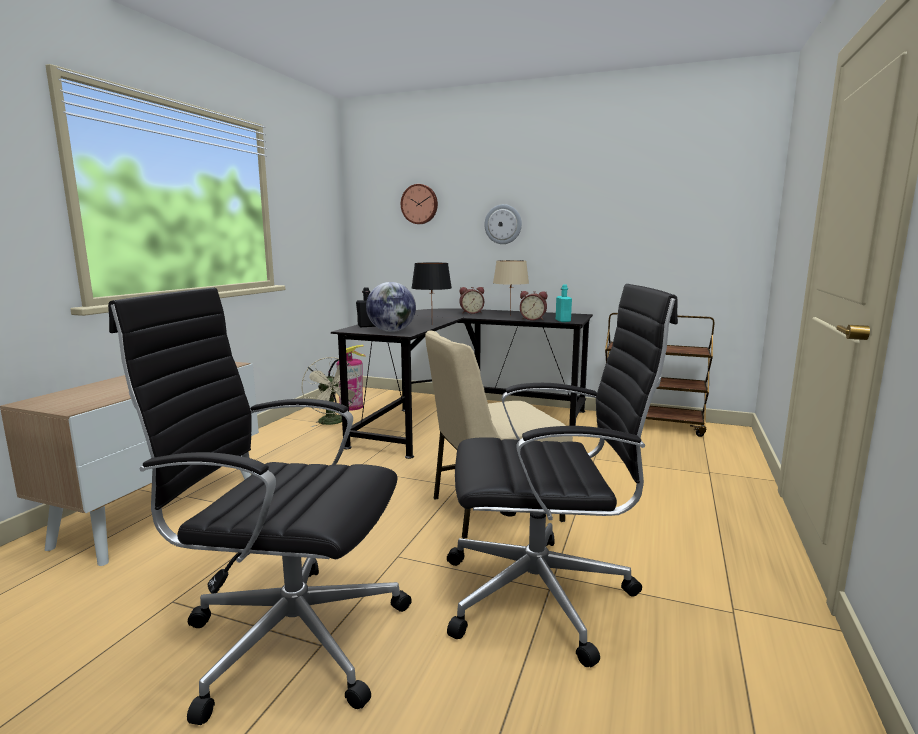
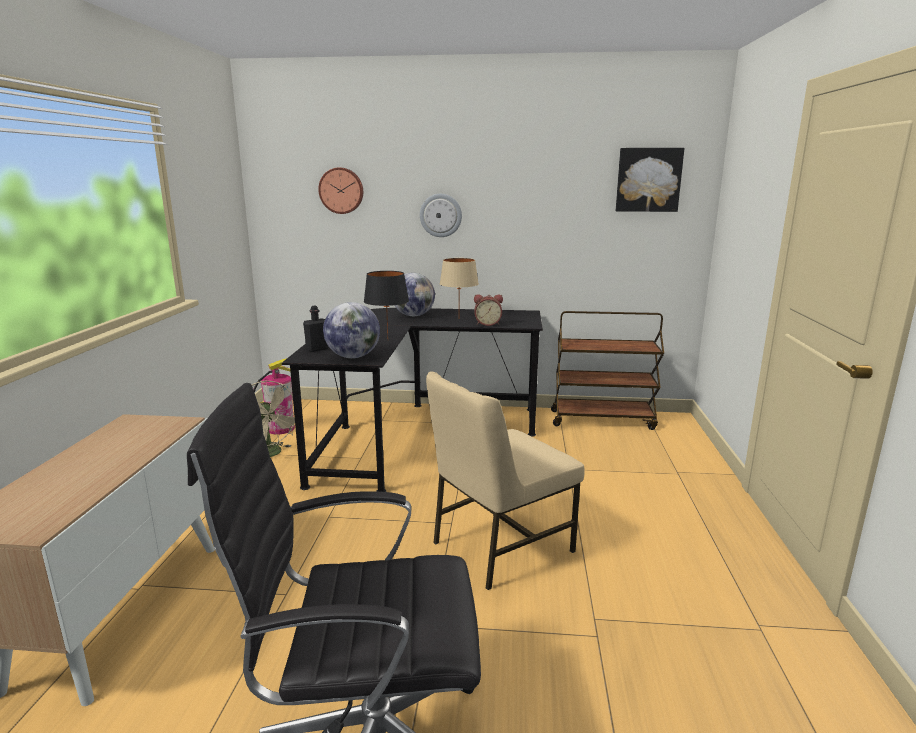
camera: 15 degrees left, 5 degrees up
black office chair [447,284,678,668] -> none
alarm clock [459,287,484,314] -> globe [395,273,435,316]
turquoise bottle [556,285,572,322] -> none
none -> picture [616,148,684,212]

